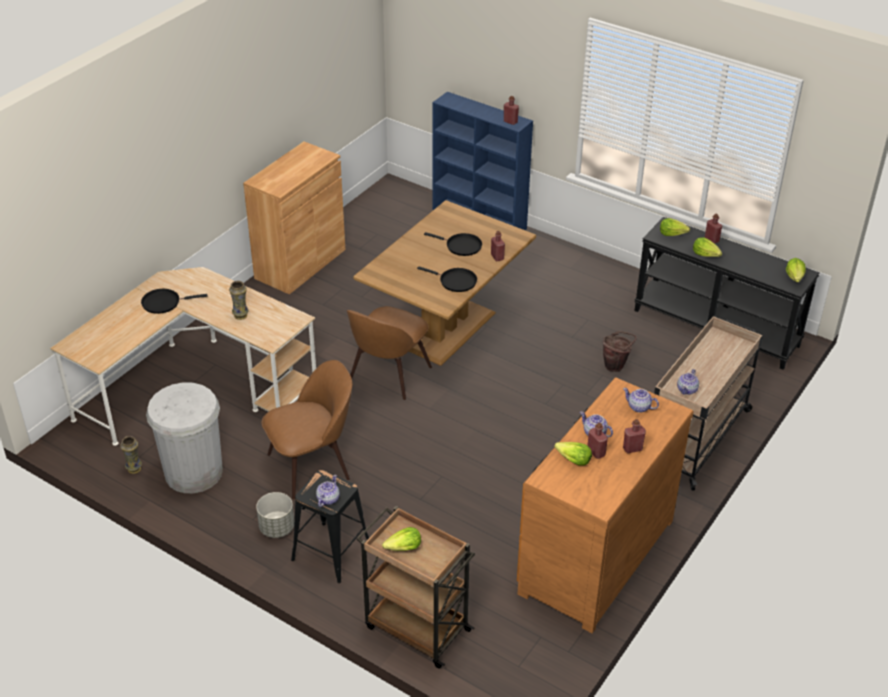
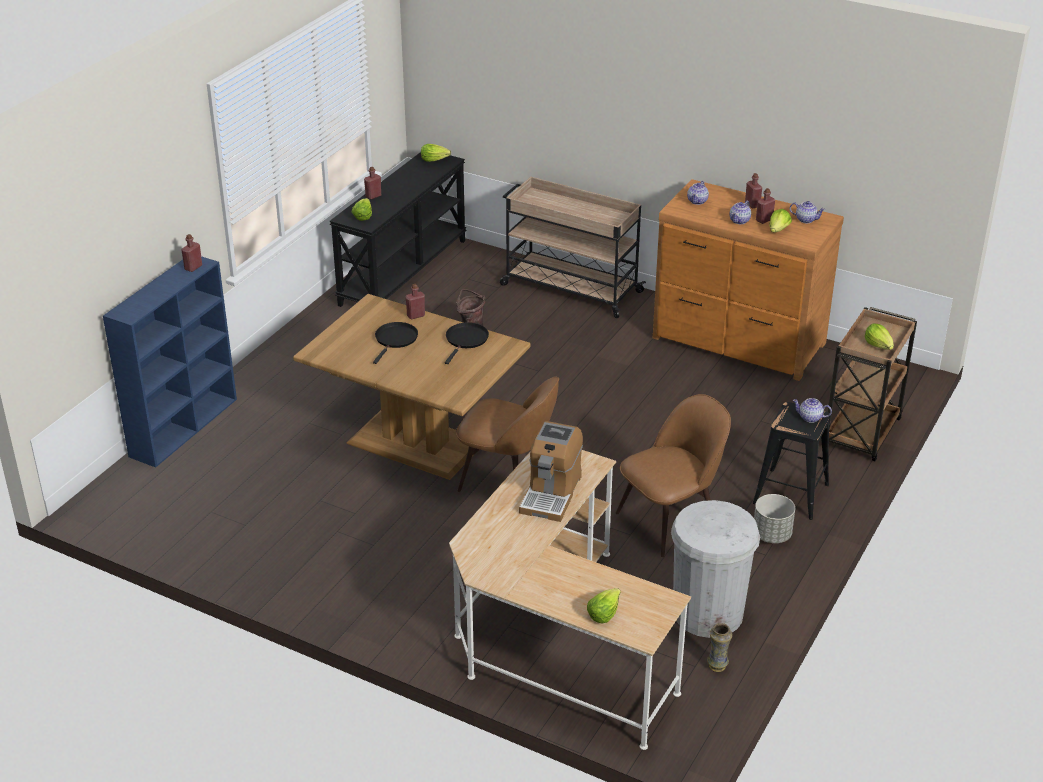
camera: 95 degrees left, 5 degrees down
black frying pan [141,289,207,314] -> none
vase [229,281,248,320] -> coffee machine [519,421,583,522]
brown cabinet [243,142,345,294] -> none
brown chair [262,360,352,499] -> brown chair turned 90 degrees clockwise [616,394,731,557]
teapot [677,369,699,395] -> teapot moved to [790,201,825,223]
lettuce [693,237,722,257] -> lettuce moved to [587,588,621,623]

